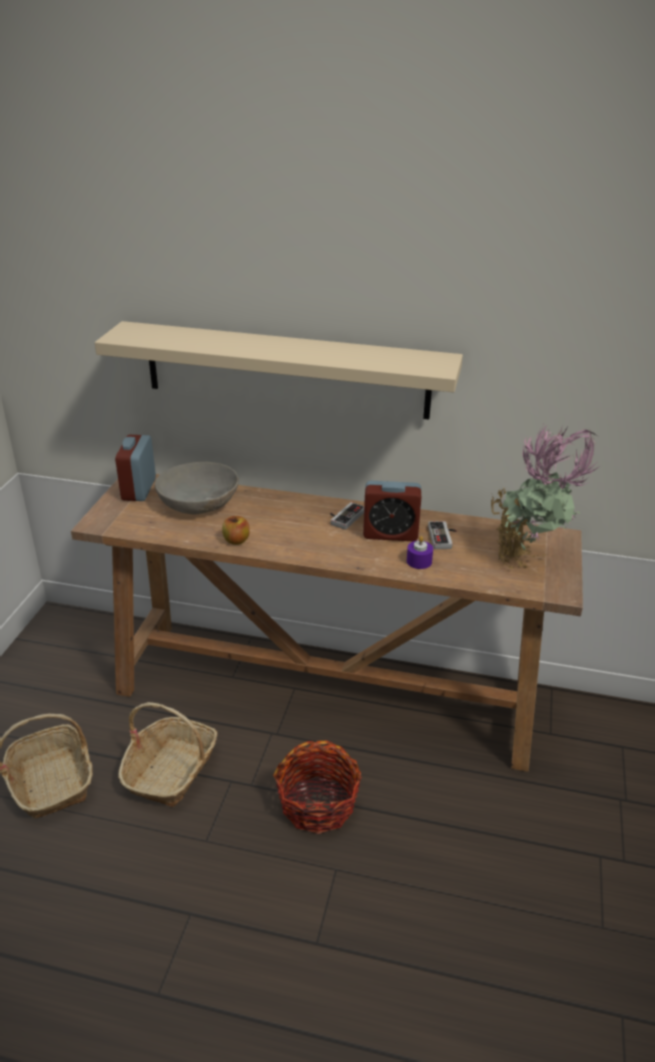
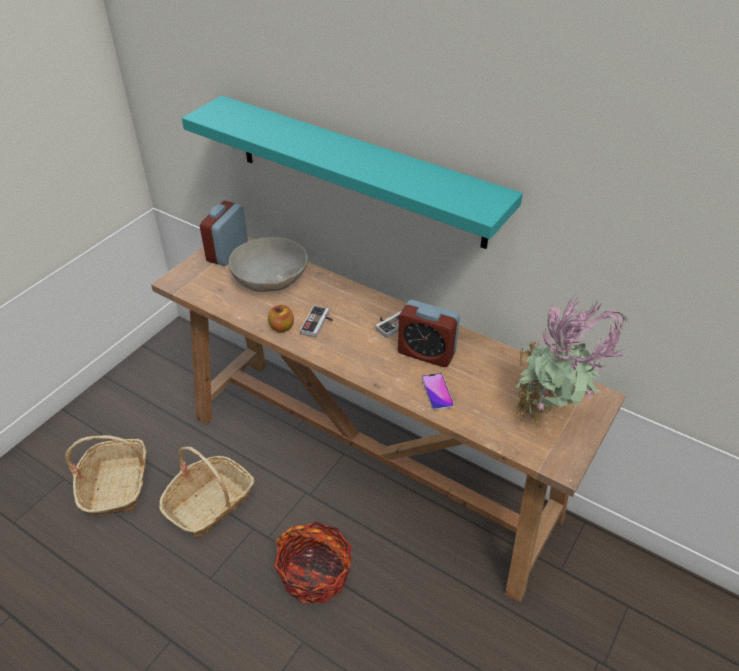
camera: 20 degrees right, 10 degrees up
beige shelf [95,321,463,419] -> turquoise shelf [182,95,523,249]
purple candle [407,536,433,569] -> phone [421,373,454,410]
game controller [428,521,457,549] -> game controller moved to [300,305,333,338]

